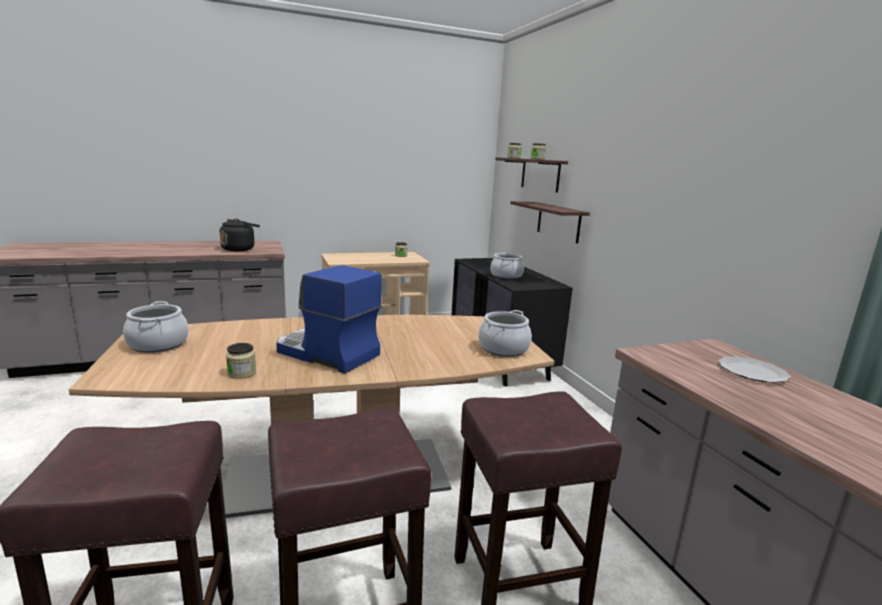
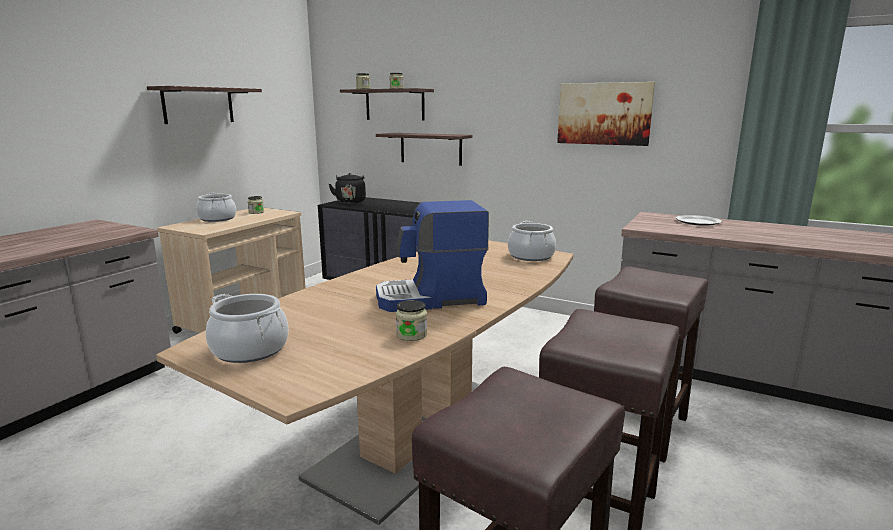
camera: 40 degrees left, 0 degrees up
black kettle [220,219,260,251] -> black kettle moved to [329,173,366,203]
cooking pot [490,252,524,279] -> cooking pot moved to [196,193,236,222]
none -> shelf [147,86,262,124]
none -> picture [557,82,655,146]

